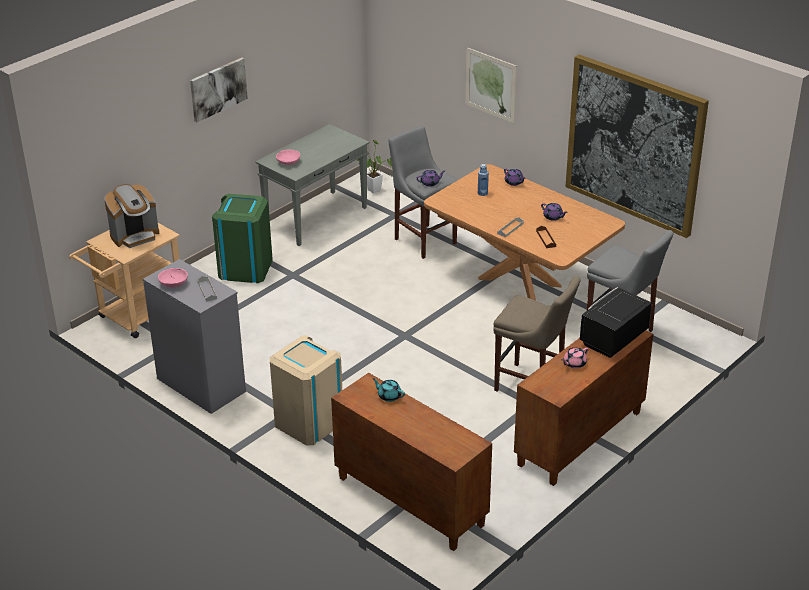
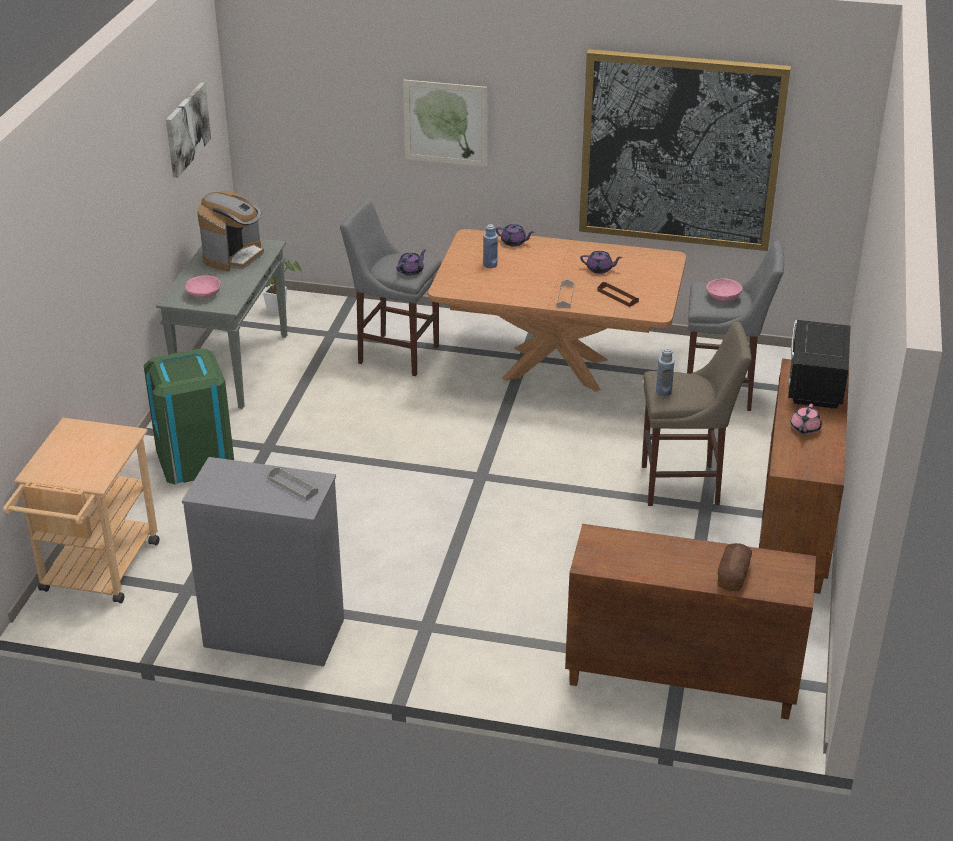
camera: 30 degrees left, 0 degrees up
coffee machine [104,184,159,248] -> coffee machine moved to [197,191,264,272]
pink bowl [158,268,188,288] -> pink bowl moved to [706,278,743,301]
picture [190,58,248,122] -> picture moved to [166,82,211,178]
beige trash can [270,336,342,446] -> none
turquoise teapot [372,378,405,402] -> none
none -> blue bottle [656,348,675,396]
none -> bread [717,543,752,591]

